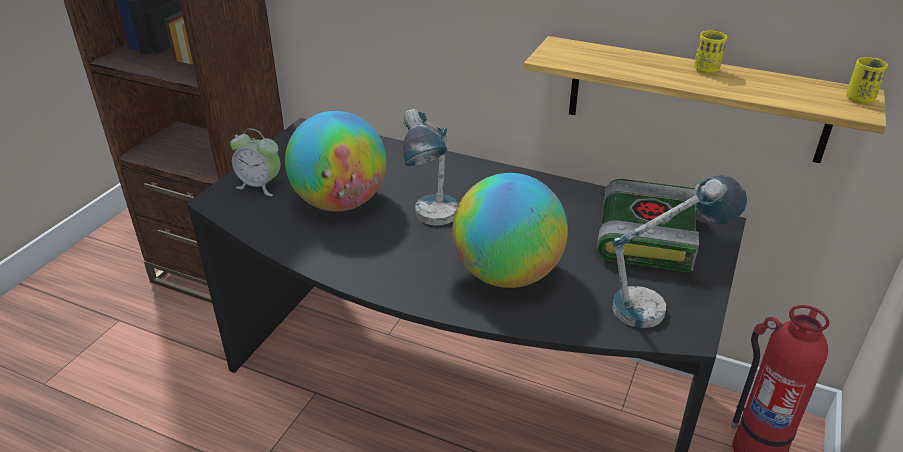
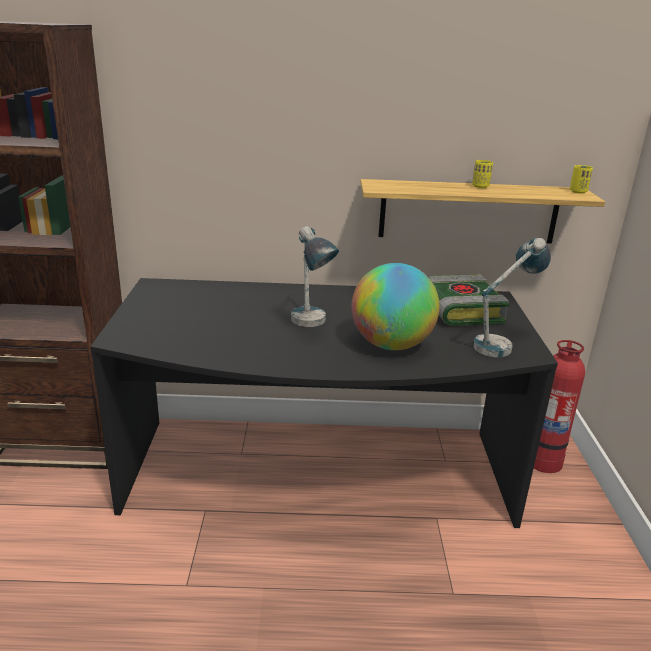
camera: 25 degrees left, 10 degrees down
alarm clock [230,129,280,196] -> none
globe [285,111,386,211] -> none

